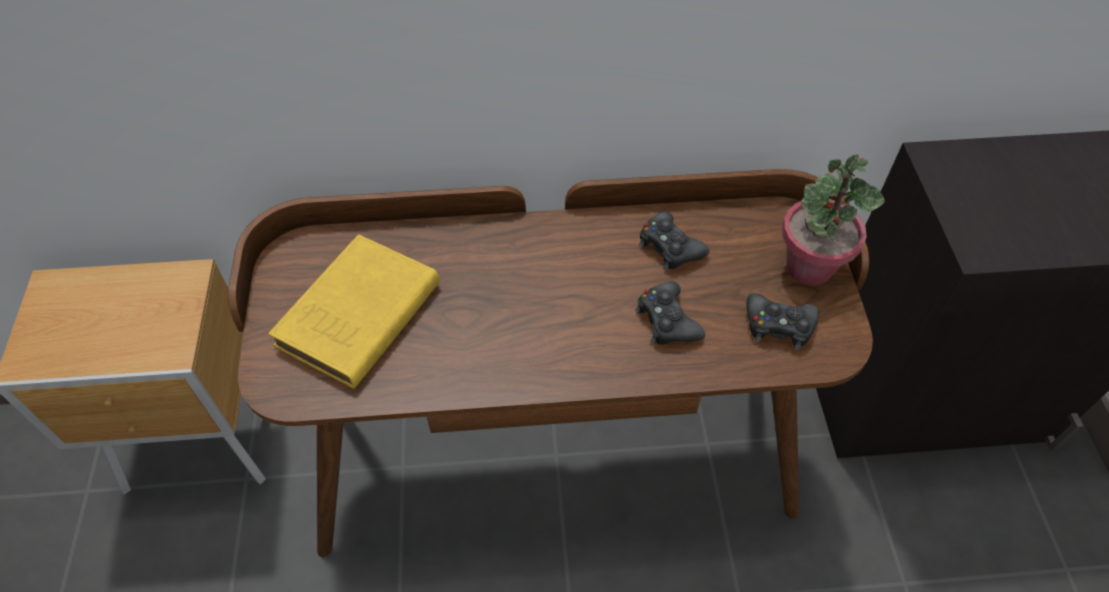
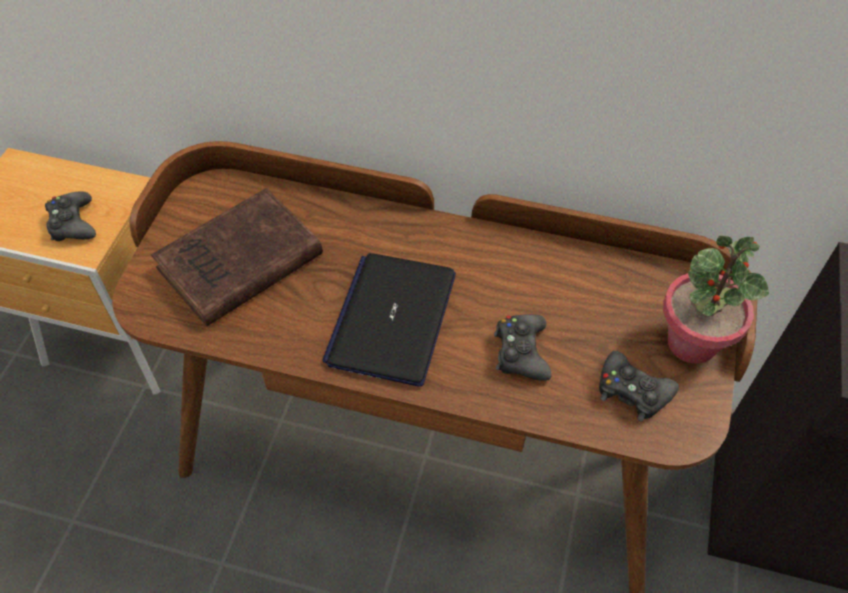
camera: 20 degrees right, 0 degrees up
yellow book [268,234,440,389] -> brown book [151,188,323,327]
black game controller [639,211,710,270] -> black game controller moved to [45,191,96,241]
none -> laptop [322,253,456,387]

